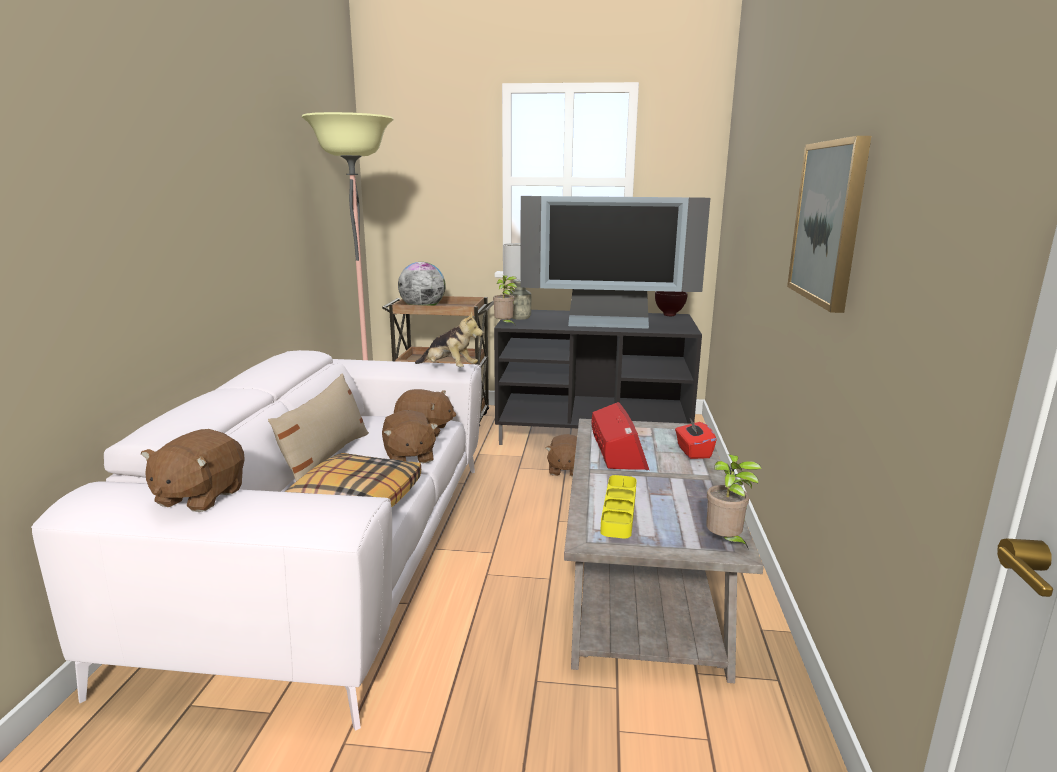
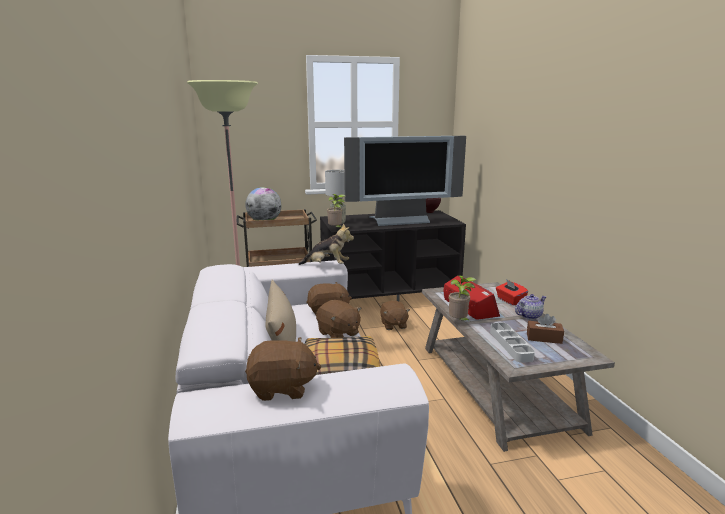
camera: 20 degrees left, 0 degrees up
brown plush toy [141,429,245,512] -> brown plush toy turned 90 degrees counterclockwise [245,337,321,401]
yellow tray [600,475,637,539] -> grey tray [490,323,535,363]
potted plant [706,454,762,548] -> potted plant moved to [449,276,476,322]
picture [787,136,871,313] -> none
none -> teapot [515,294,546,320]
none -> brown tissue box [527,314,564,344]

